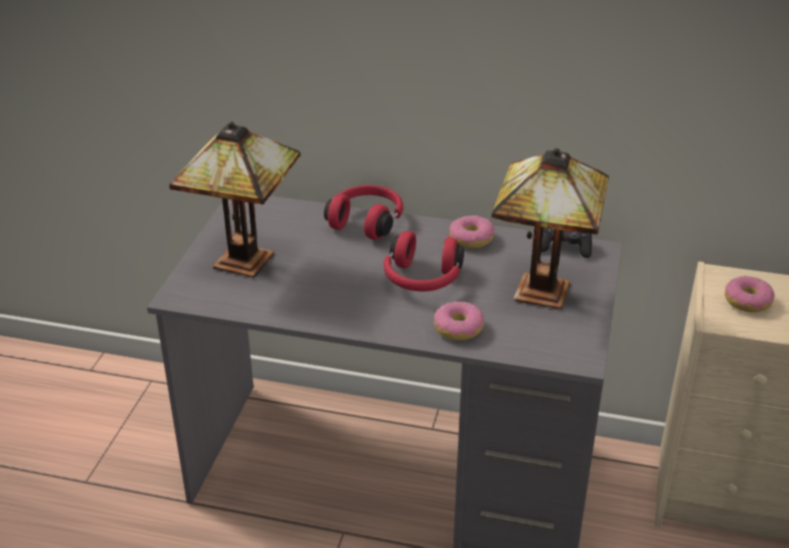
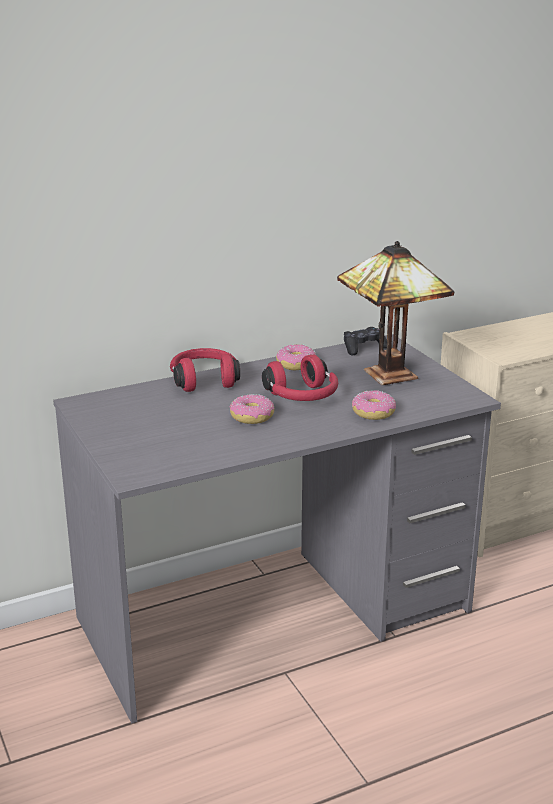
camera: 40 degrees left, 10 degrees down
table lamp [169,122,300,278] -> none
donut [725,276,775,312] -> donut moved to [230,394,274,424]

